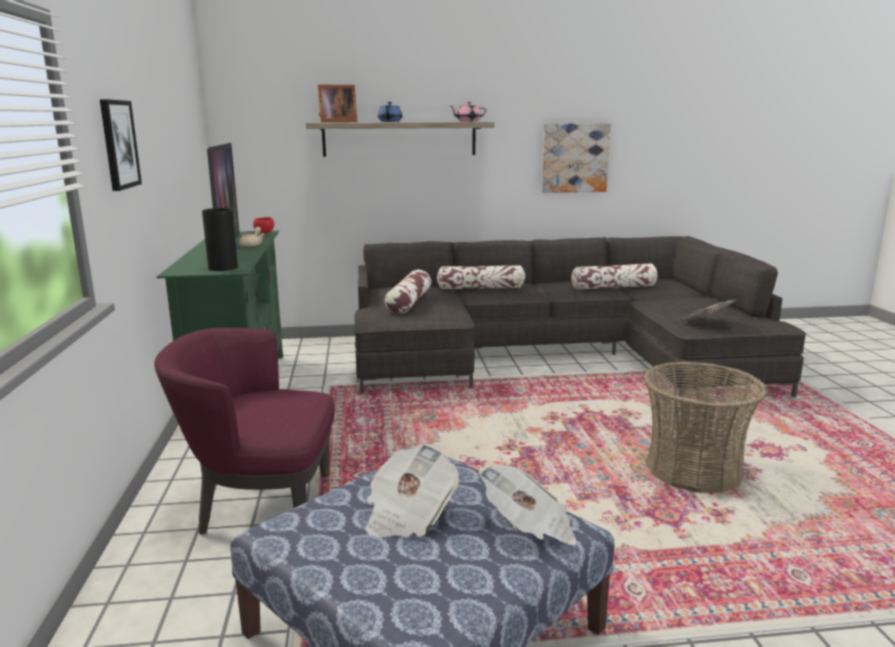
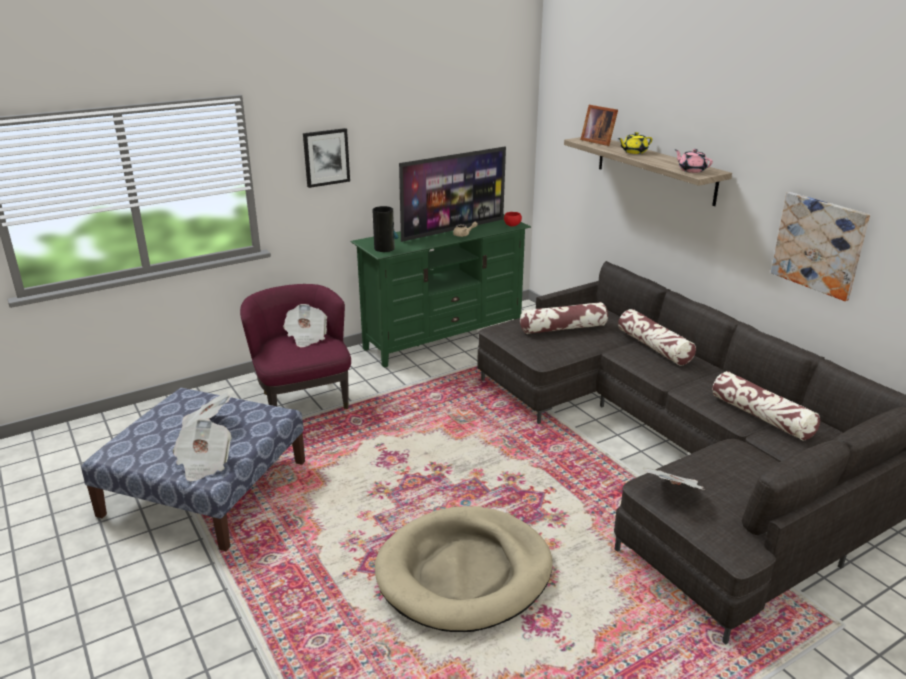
camera: 65 degrees right, 10 degrees up
blue teapot [378,102,402,122] -> yellow teapot [618,132,652,154]
basket [643,361,768,493] -> beige dog bed [375,506,553,632]
none -> newspaper [283,304,327,347]

